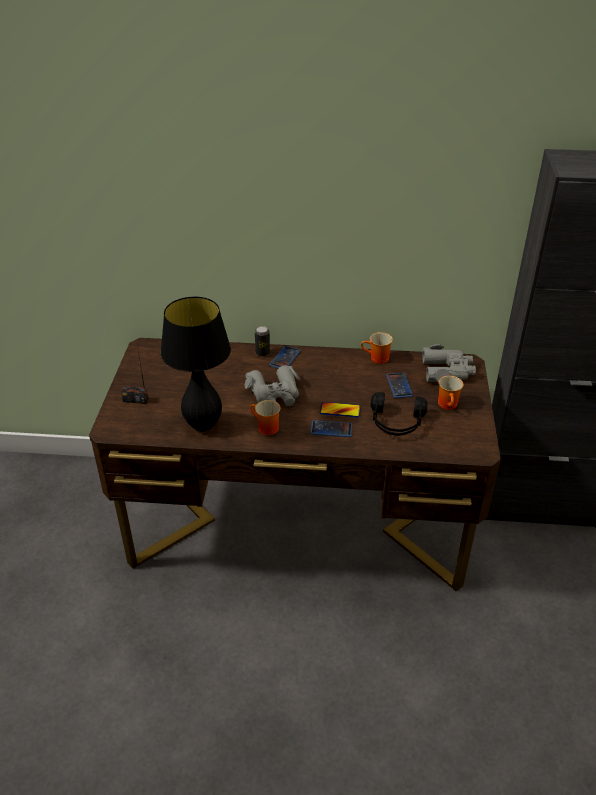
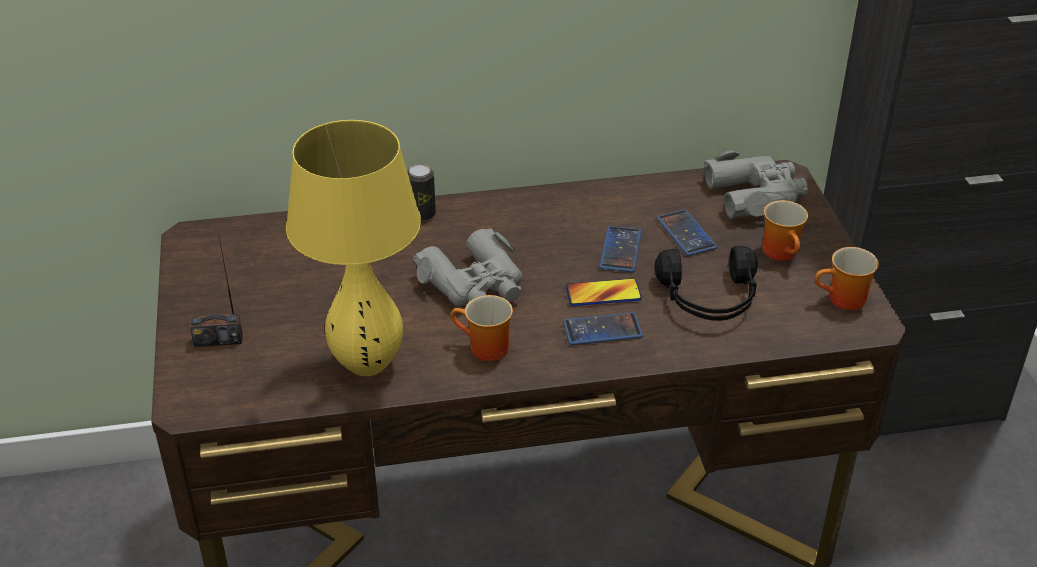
camera: 15 degrees left, 0 degrees up
black table lamp [160,297,231,432] -> yellow table lamp [286,120,421,376]
phone [269,346,301,368] -> phone moved to [599,226,642,272]
mug [361,332,393,364] -> mug moved to [814,247,879,310]

